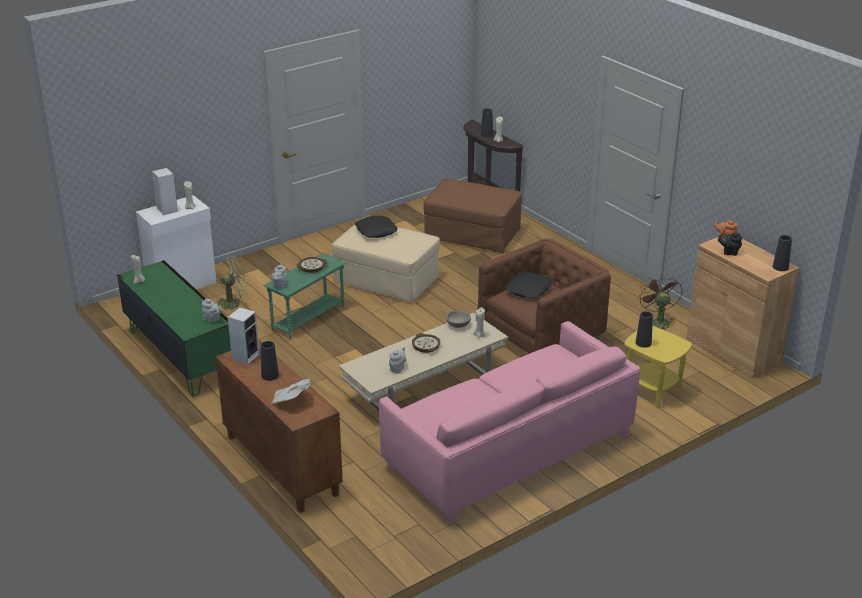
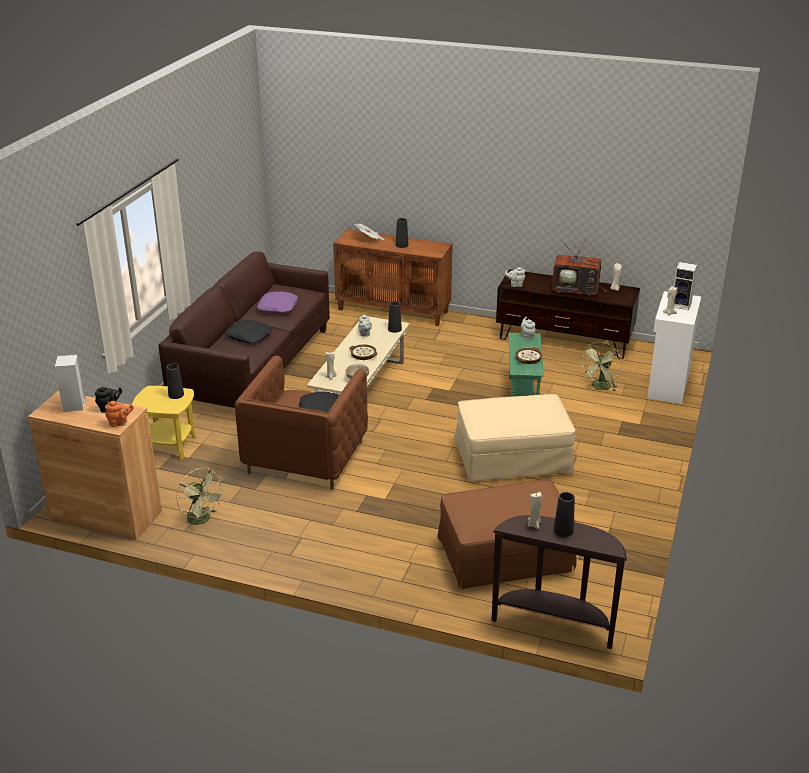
camera: 145 degrees right, 0 degrees up
green tv stand [117,260,231,397] -> brown tv stand [496,269,640,359]
speaker [228,307,260,365] -> speaker moved to [55,355,86,412]
black pillow [355,216,398,238] -> black pillow moved to [225,320,273,343]
pink sofa [379,321,640,524] -> brown sofa [158,252,330,408]
brown fan [639,274,682,329] -> green fan [177,468,225,531]
black vase [773,235,792,271] -> black vase moved to [388,301,402,333]
none -> purple pillow [257,291,298,313]
none -> television [552,233,607,296]

